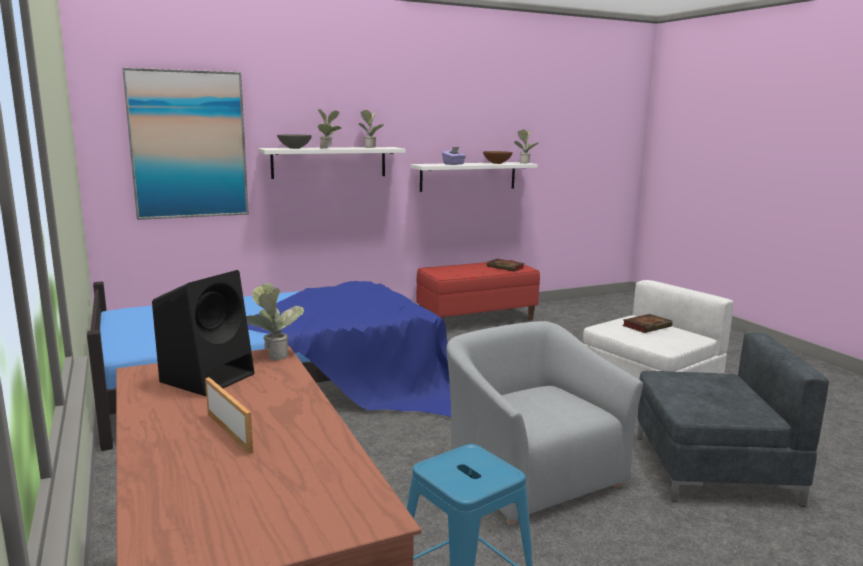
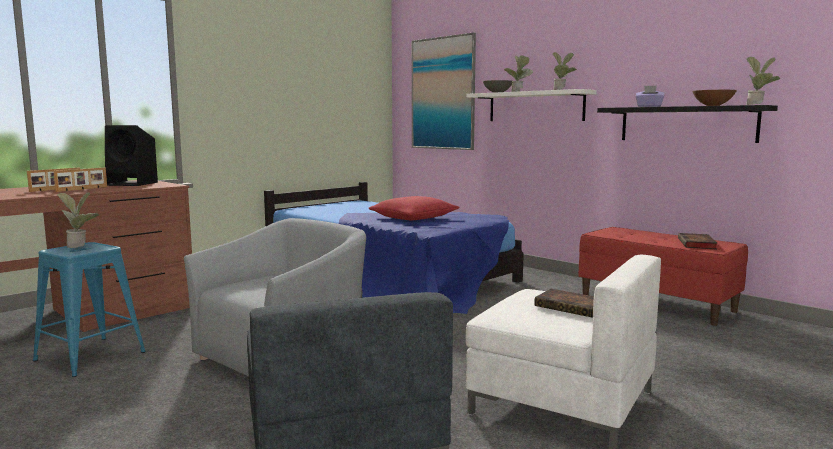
camera: 70 degrees right, 5 degrees down
potted plant [246,283,304,361] -> potted plant moved to [57,192,99,248]
white shelf [411,162,538,192] -> black shelf [597,105,778,143]
none -> picture frame [53,168,107,192]
none -> red pillow [368,196,459,220]

